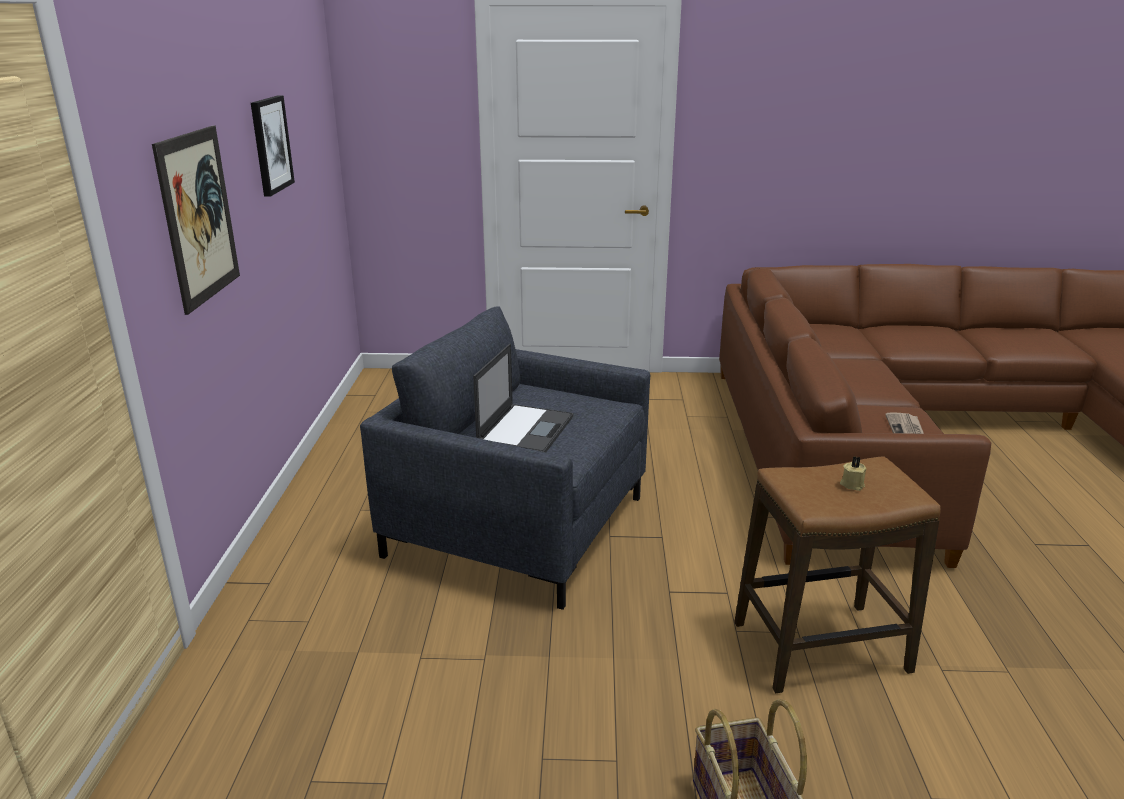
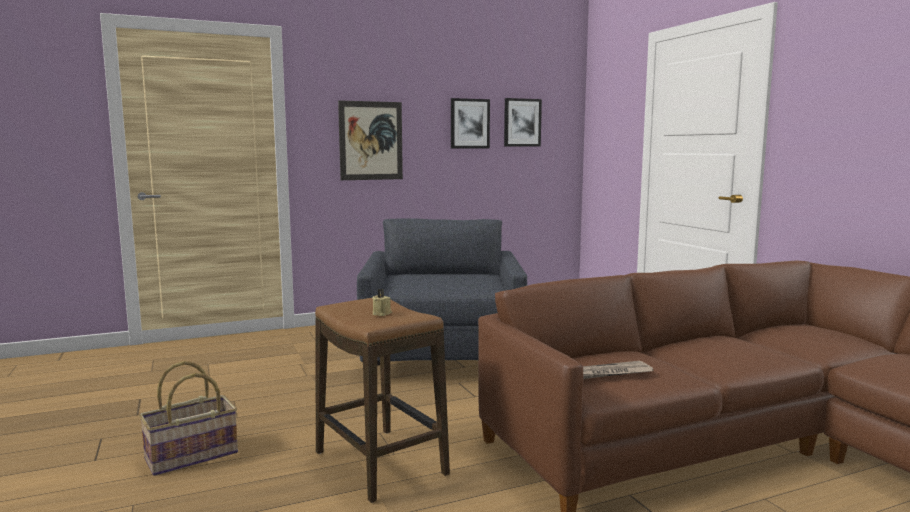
camera: 65 degrees right, 15 degrees down
laptop [473,343,573,452] -> none
none -> picture [504,98,542,147]

